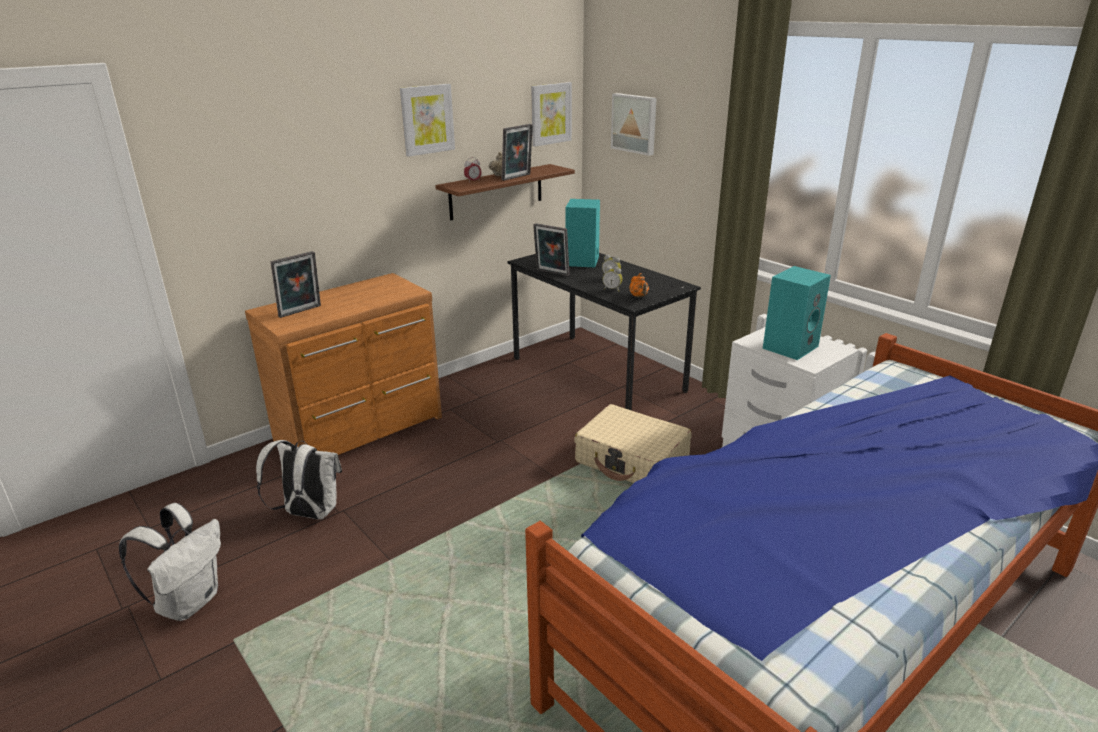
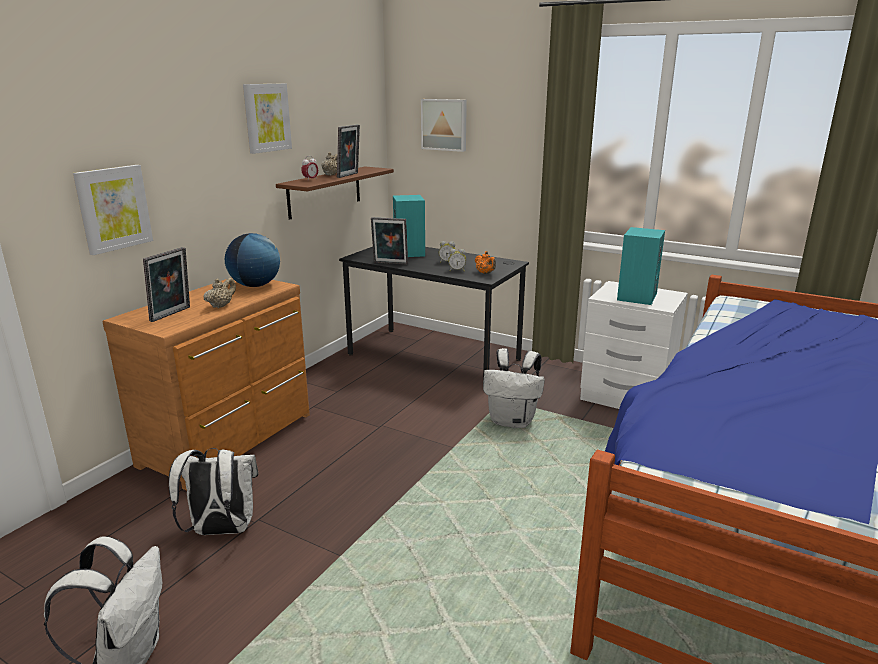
camera: 20 degrees left, 5 degrees down
picture [531,82,572,146] -> picture moved to [73,165,153,255]
beige suitcase [574,404,692,483] -> white backpack [483,348,545,428]
none -> beige teapot [204,278,236,308]
none -> globe [225,233,280,287]

